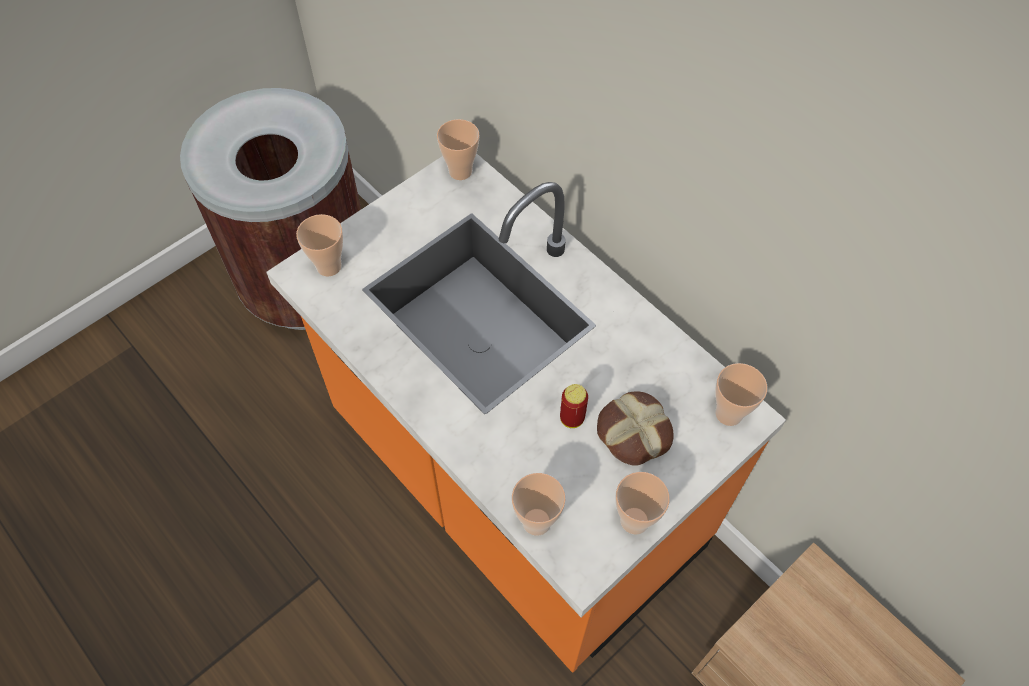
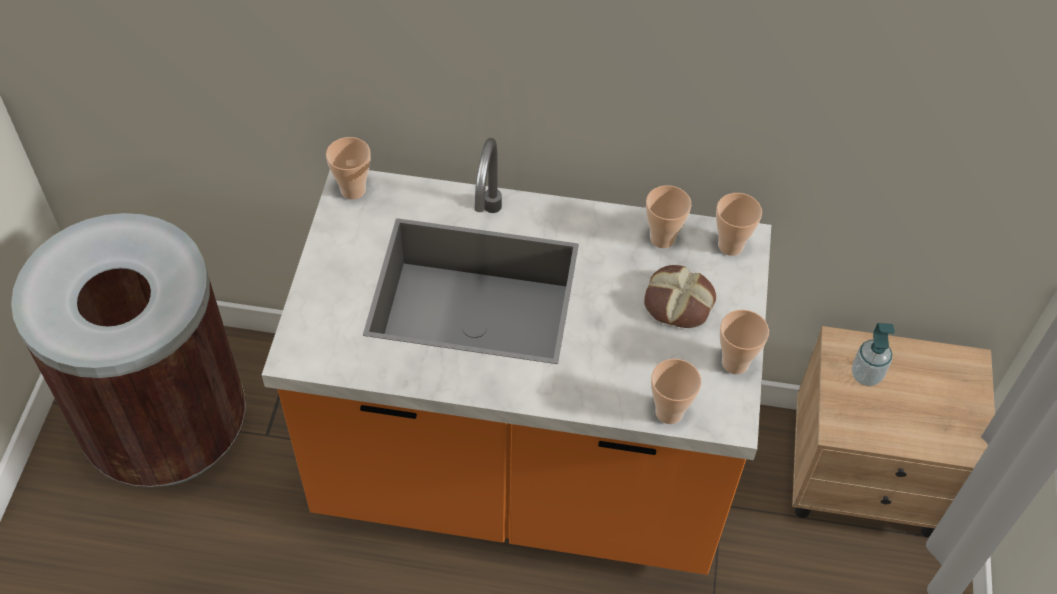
camera: 40 degrees left, 5 degrees down
cup [296,214,343,277] -> cup moved to [646,185,692,248]
can [560,384,588,428] -> none
none -> soap dispenser [852,323,895,386]

